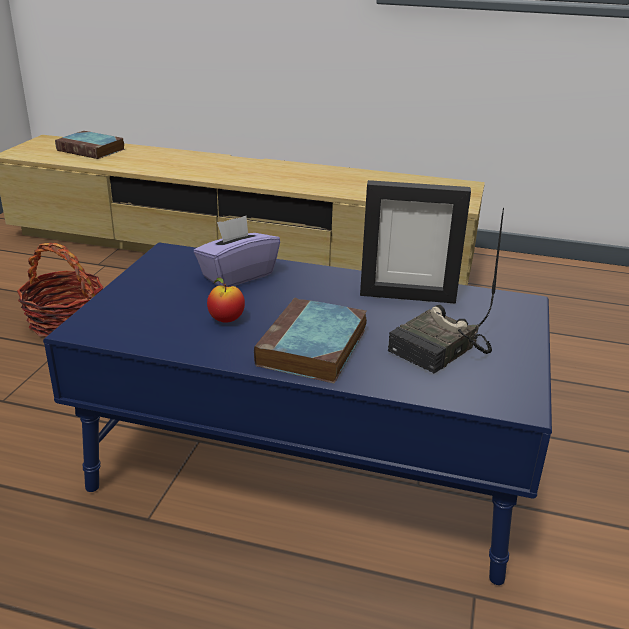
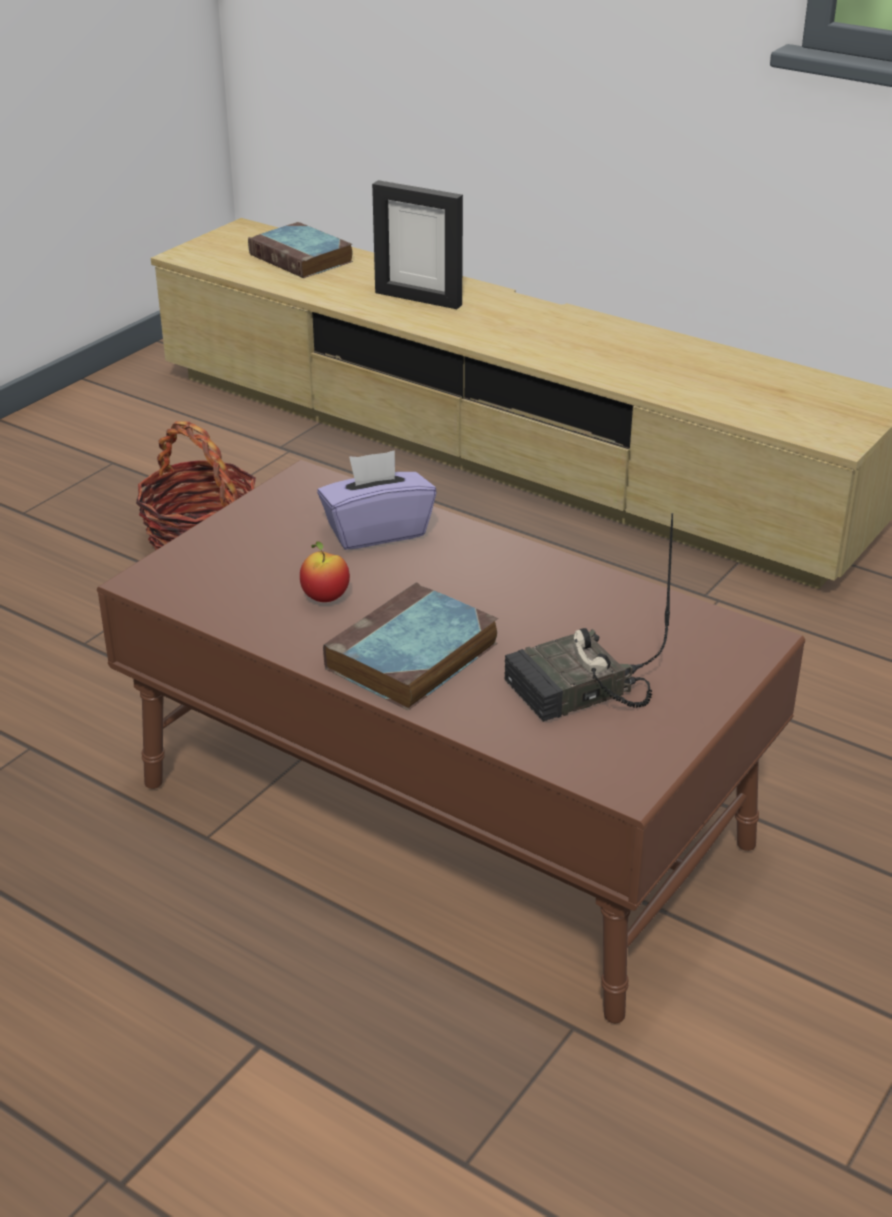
camera: 20 degrees right, 5 degrees up
blue coffee table [43,242,552,585] -> brown coffee table [97,460,805,1023]
picture frame [360,180,471,304] -> picture frame moved to [372,180,463,309]

